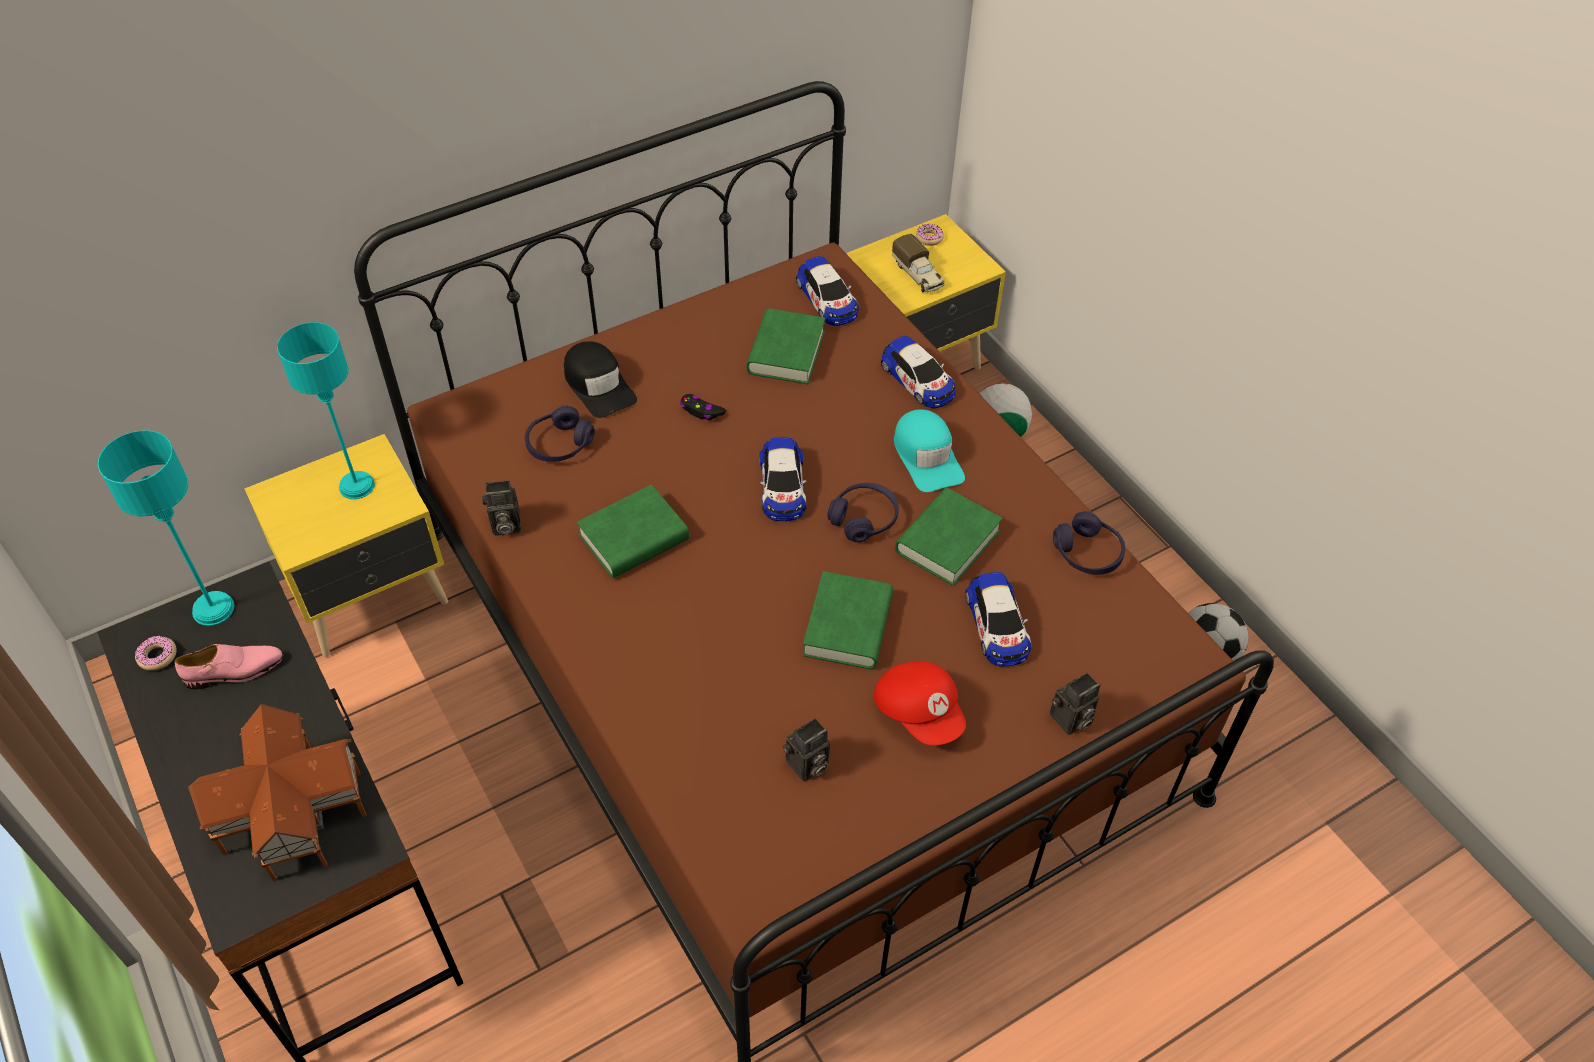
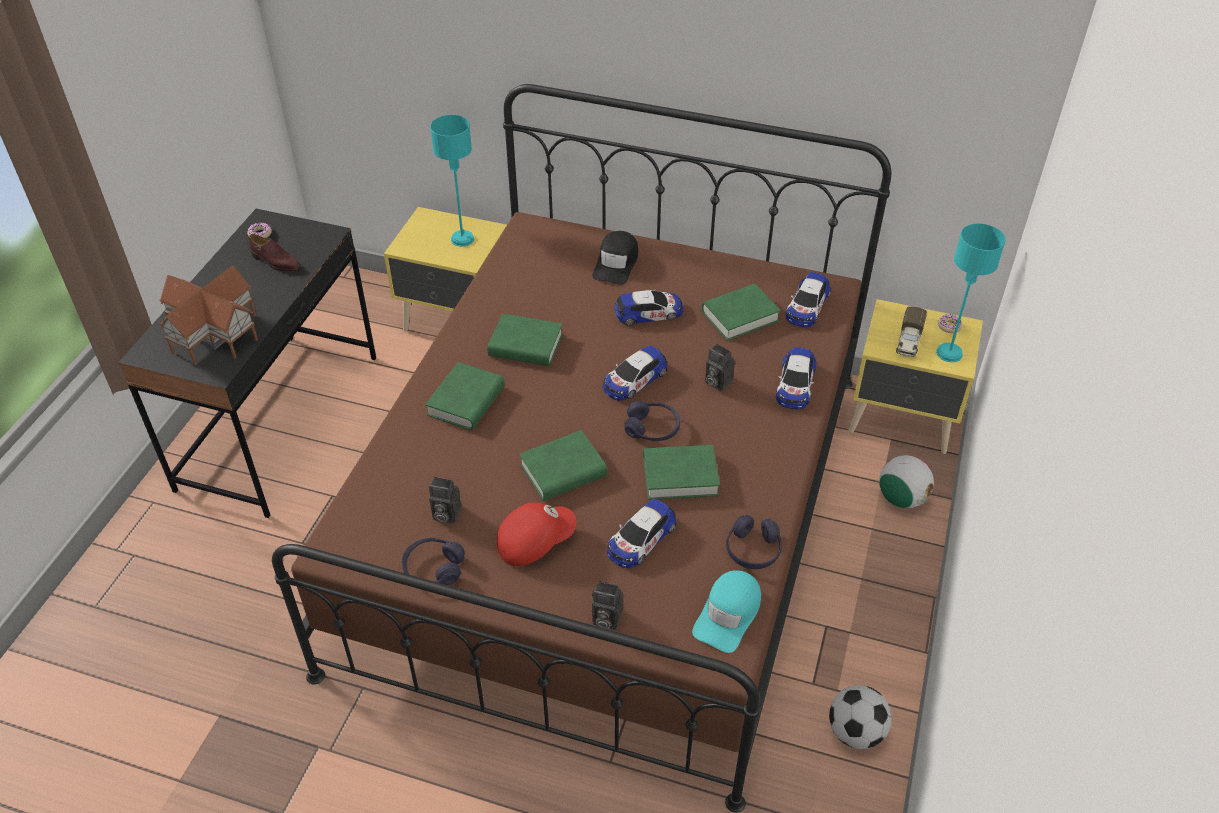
camera: 50 degrees right, 5 degrees down
turquoise table lamp [98,431,235,626] -> turquoise table lamp moved to [936,224,1006,362]
pink shoe [175,644,283,689] -> brown shoe [249,234,300,272]
camera [482,480,521,536] -> camera moved to [705,344,735,391]
purple headphones [525,406,595,462] -> purple headphones moved to [402,538,465,585]
black game controller [680,394,726,420] -> toy car [615,289,684,326]
red cap [874,661,966,745] -> red cap turned 135 degrees counterclockwise [497,502,576,566]
turquoise cap [894,409,965,492] -> turquoise cap moved to [692,570,761,653]
none -> green book [425,362,505,430]

